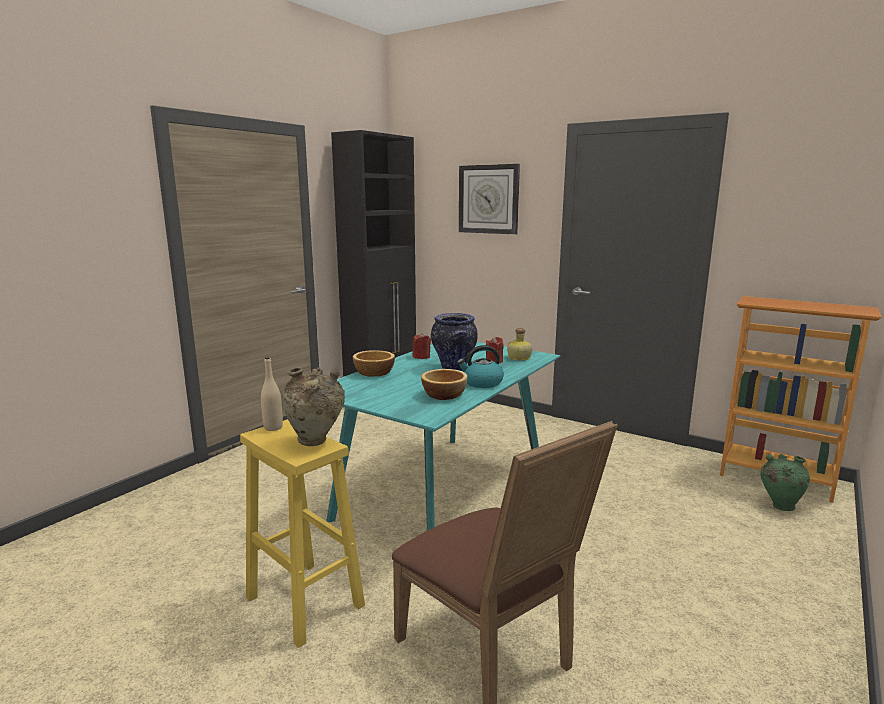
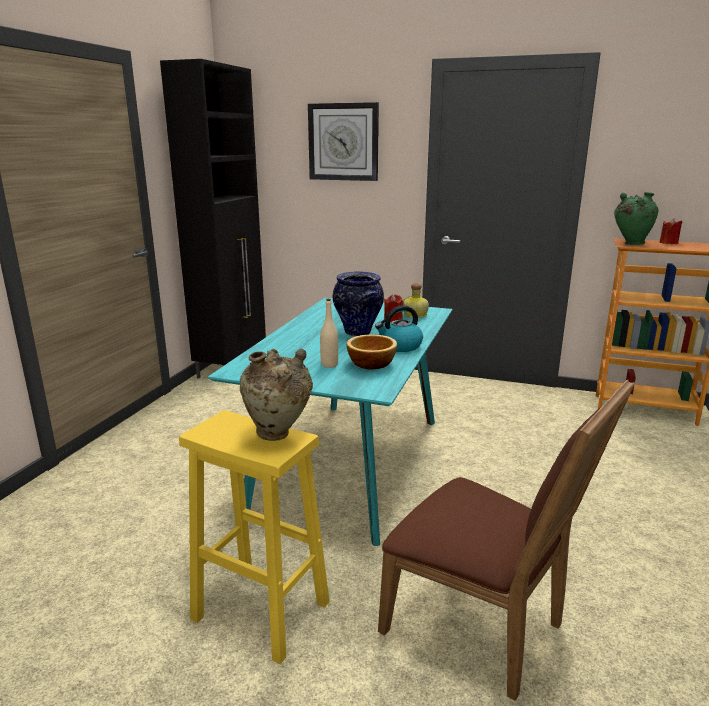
camera: 15 degrees left, 5 degrees up
beige bottle [261,357,283,431] -> beige bottle moved to [320,299,338,368]
bowl [353,350,395,377] -> none
red candle [412,333,431,359] -> red candle moved to [660,218,682,244]
green vase [760,454,810,511] -> green vase moved to [614,192,659,245]

